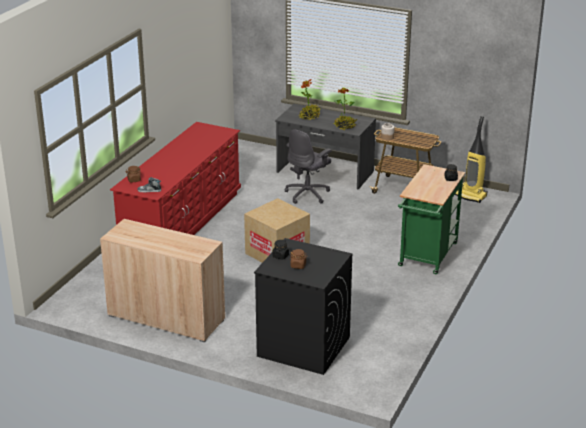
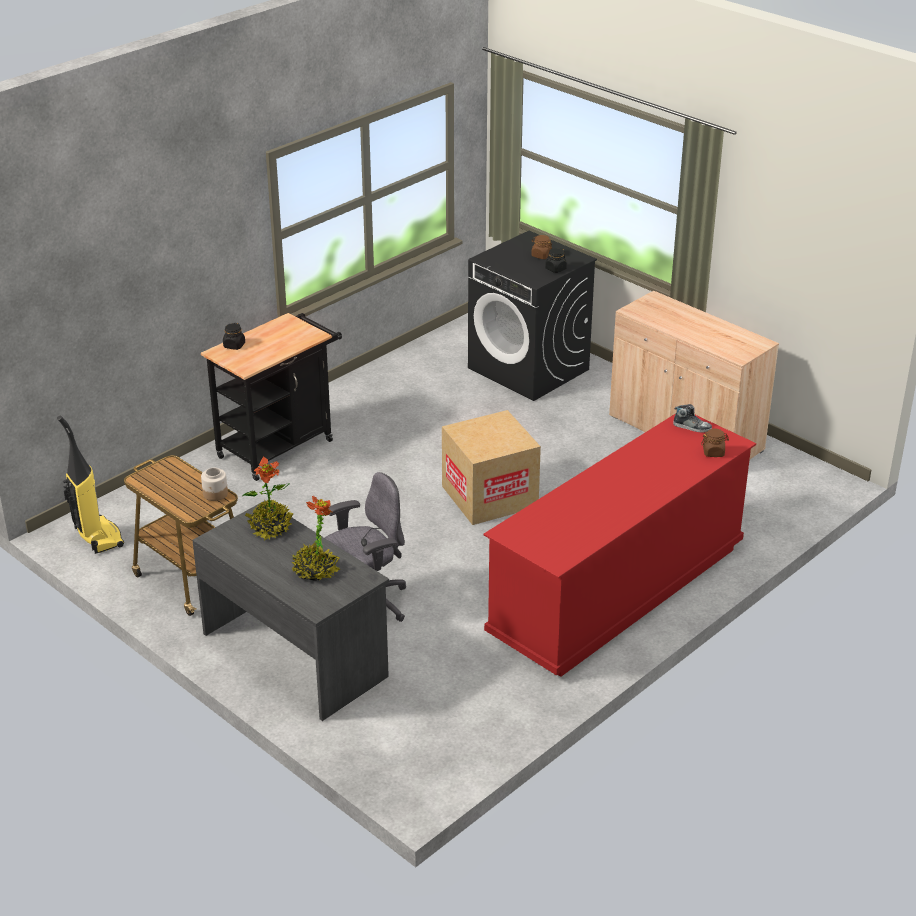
camera: 160 degrees left, 5 degrees up
green cart [398,164,465,274] -> black cart [201,313,342,481]

